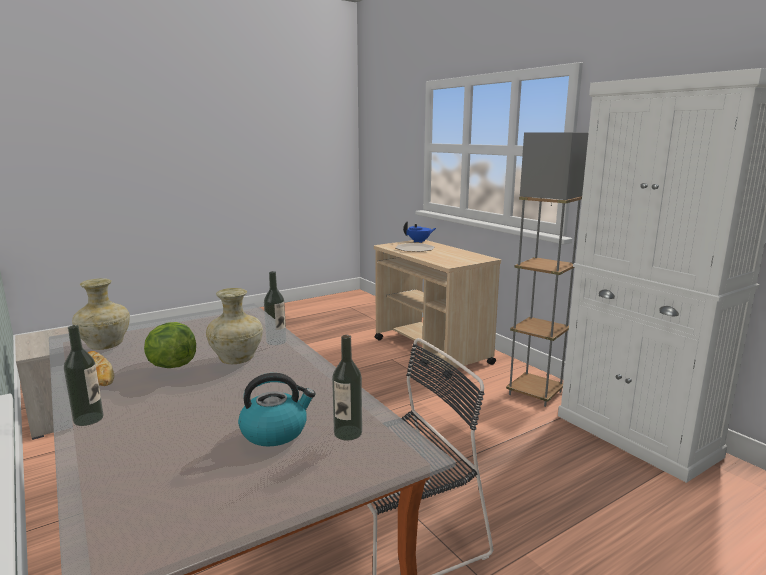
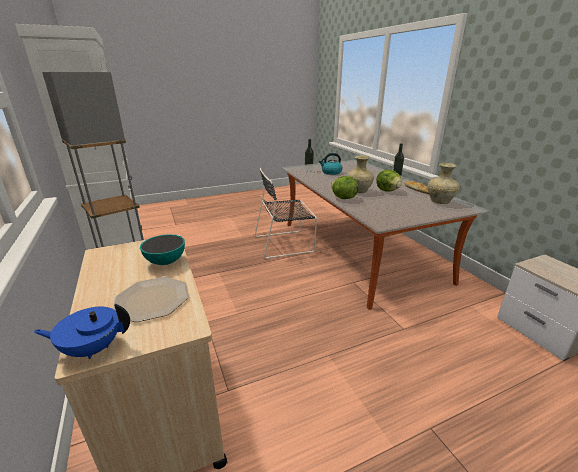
camera: 170 degrees left, 10 degrees up
bottle [264,271,286,345] -> lettuce [331,176,358,199]
none -> bowl [140,234,185,265]

